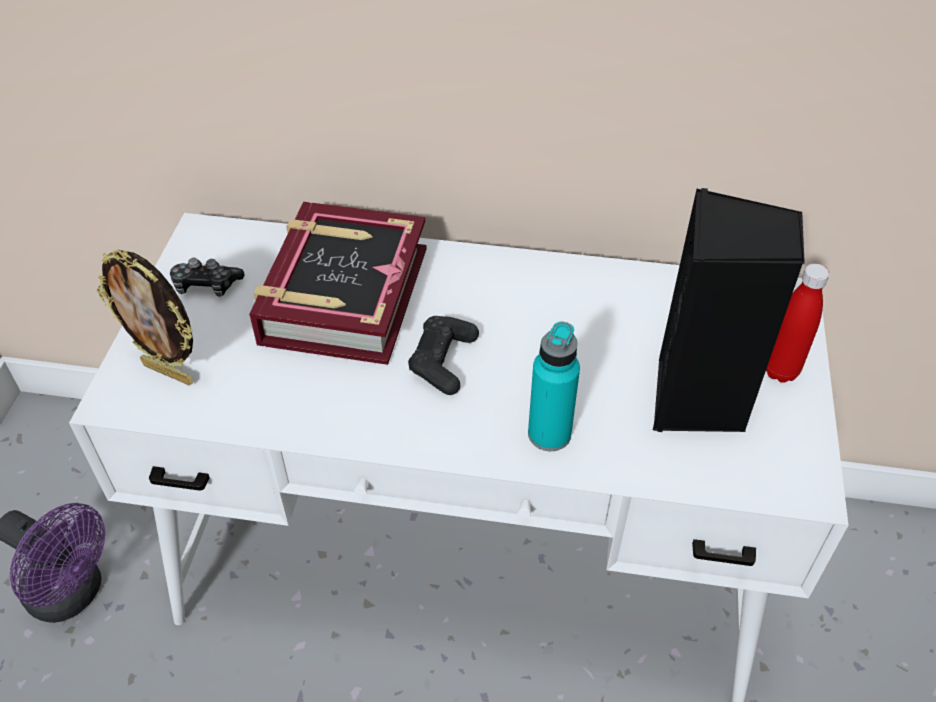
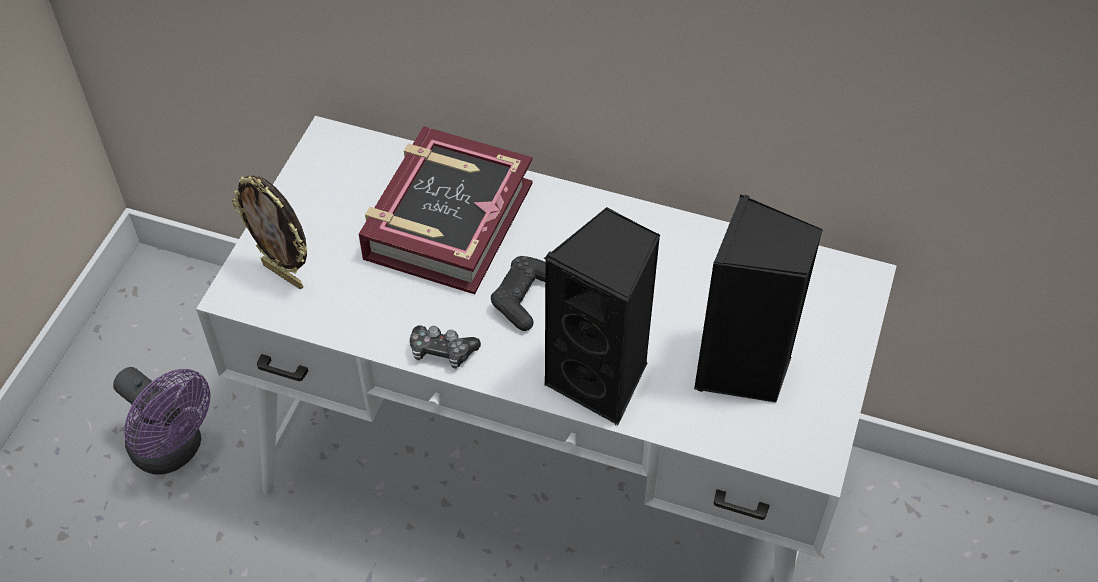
camera: 10 degrees right, 5 degrees up
game controller [170,258,245,297] -> game controller moved to [410,325,481,369]
turquoise bottle [528,322,580,451] -> black speaker [543,207,661,425]
red bottle [766,263,830,383] -> none

